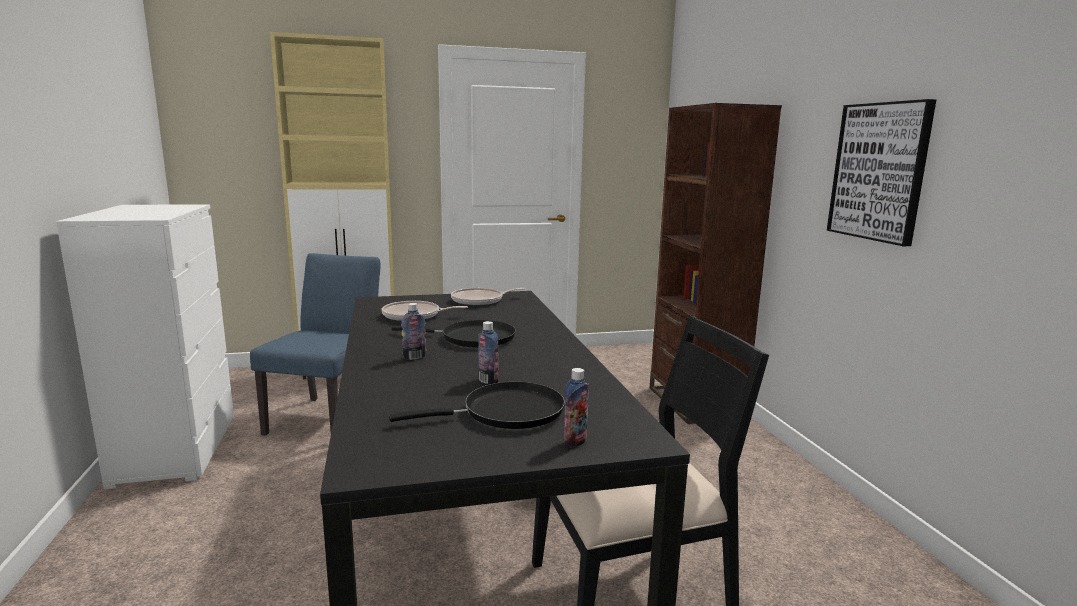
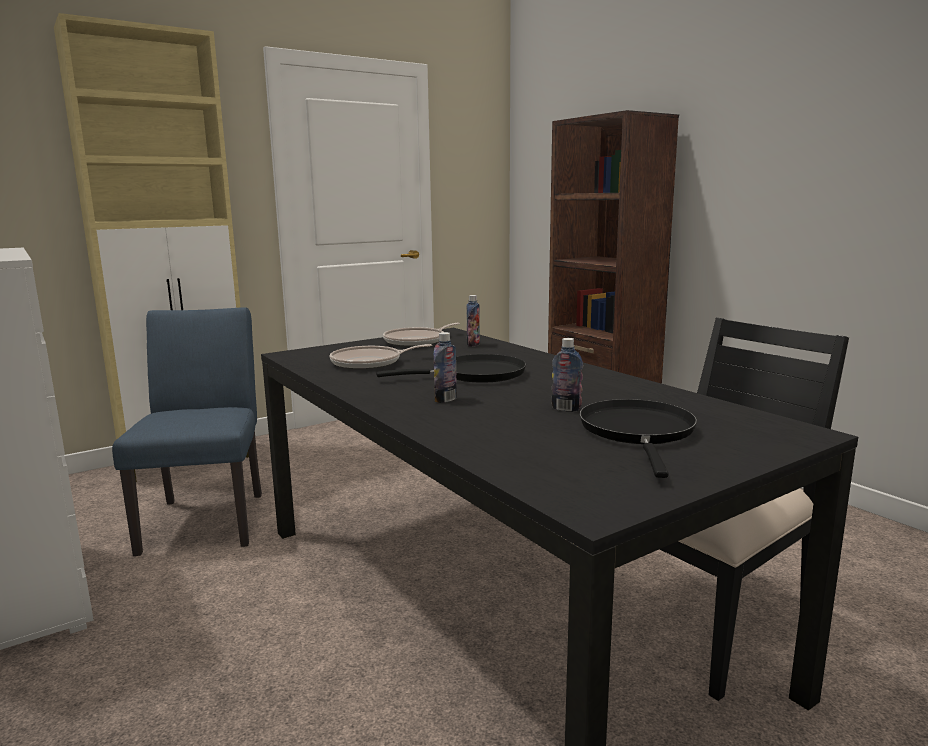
camera: 20 degrees left, 0 degrees up
black frying pan [389,382,565,429] -> black frying pan turned 45 degrees counterclockwise [580,399,697,478]
bottle [564,368,589,447] -> bottle moved to [466,295,480,347]
picture [827,99,936,246] -> none

